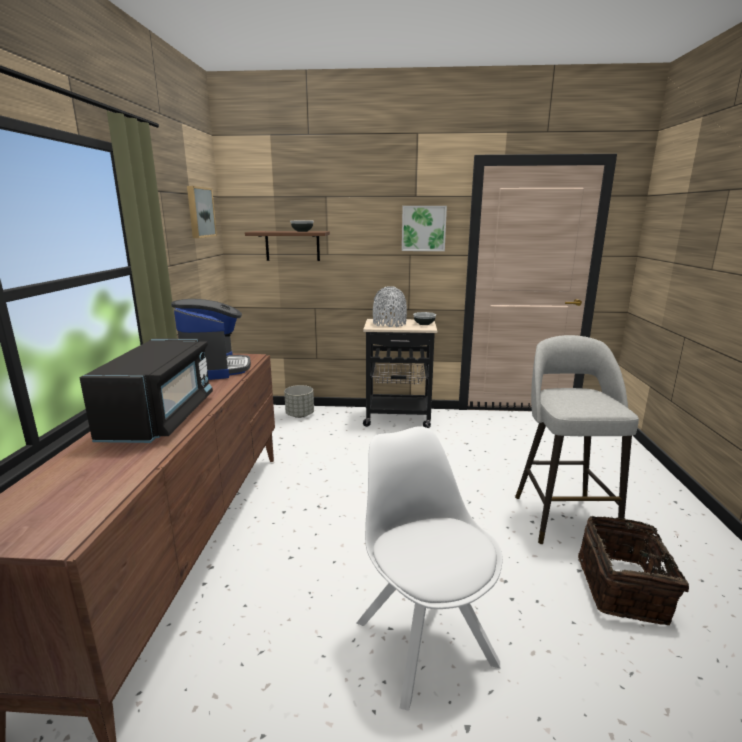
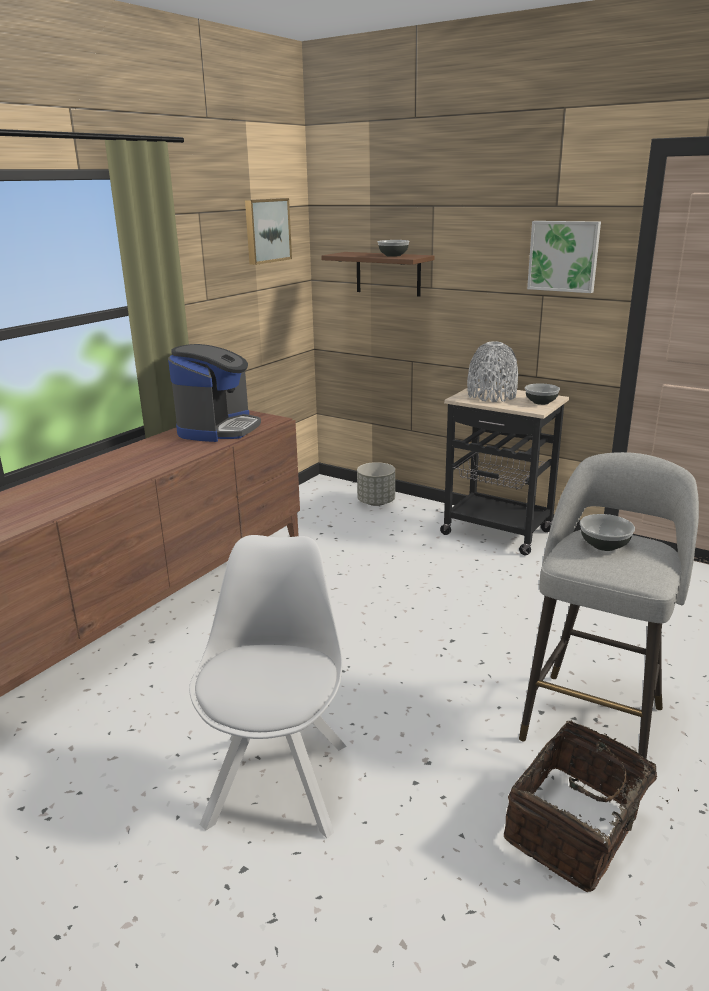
camera: 30 degrees right, 5 degrees up
black microwave [80,338,213,443] -> none
none -> bowl [580,514,635,551]

